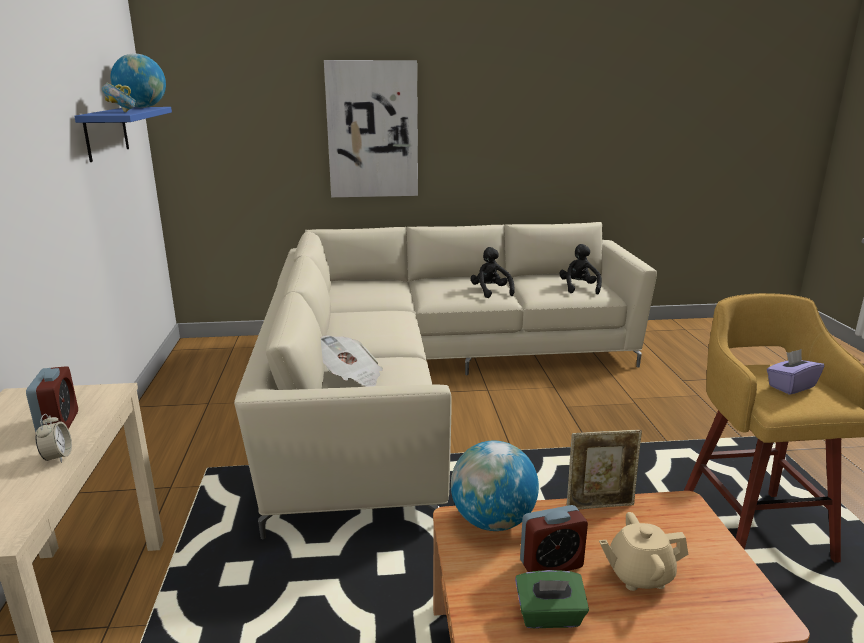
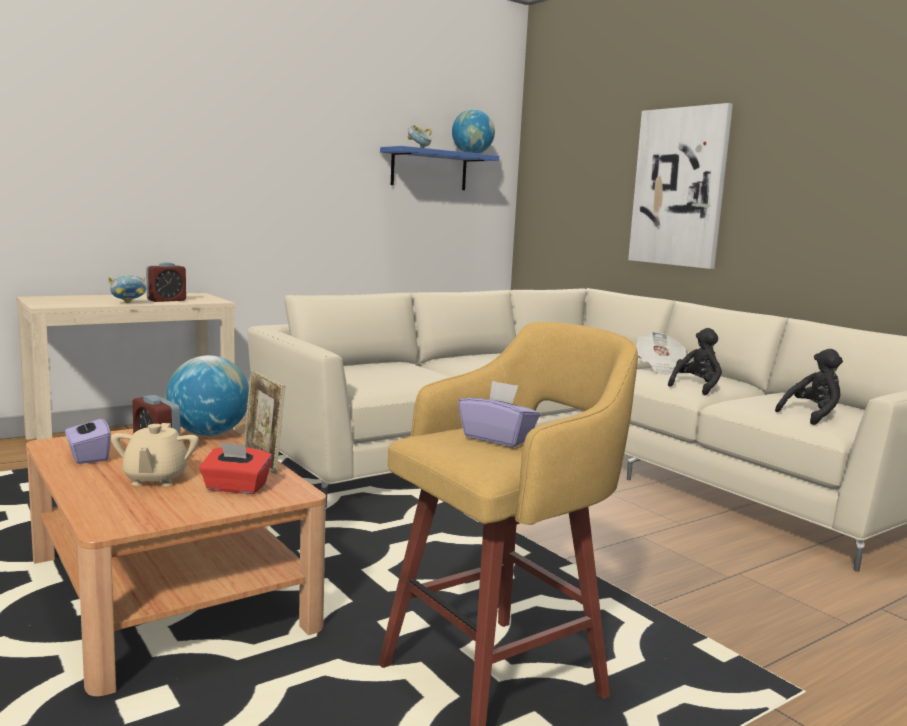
camera: 60 degrees right, 10 degrees down
alarm clock [36,414,72,463] -> bowl [108,275,146,303]
newspaper [321,335,383,387] -> newspaper moved to [636,332,690,375]
green tissue box [515,570,589,629] -> purple tissue box [65,411,111,464]
beige teapot [599,512,688,591] -> beige teapot turned 150 degrees counterclockwise [111,423,199,486]
none -> red tissue box [199,442,272,494]

